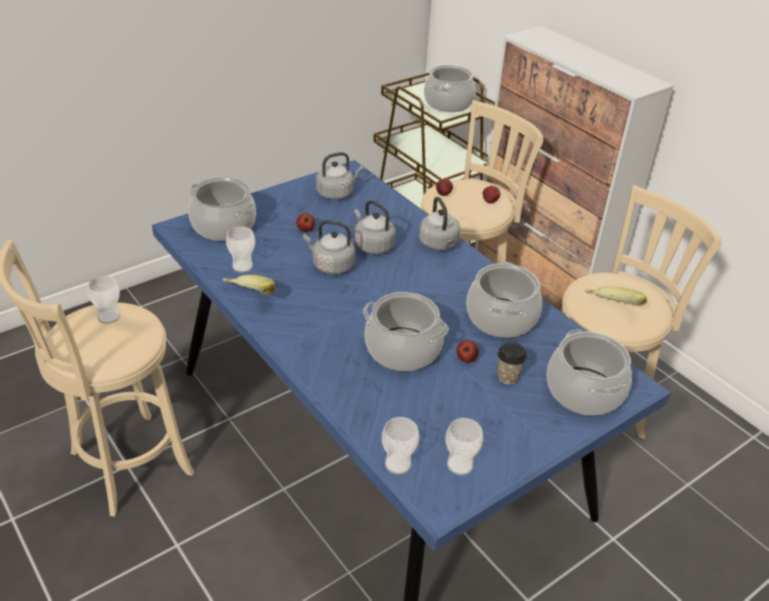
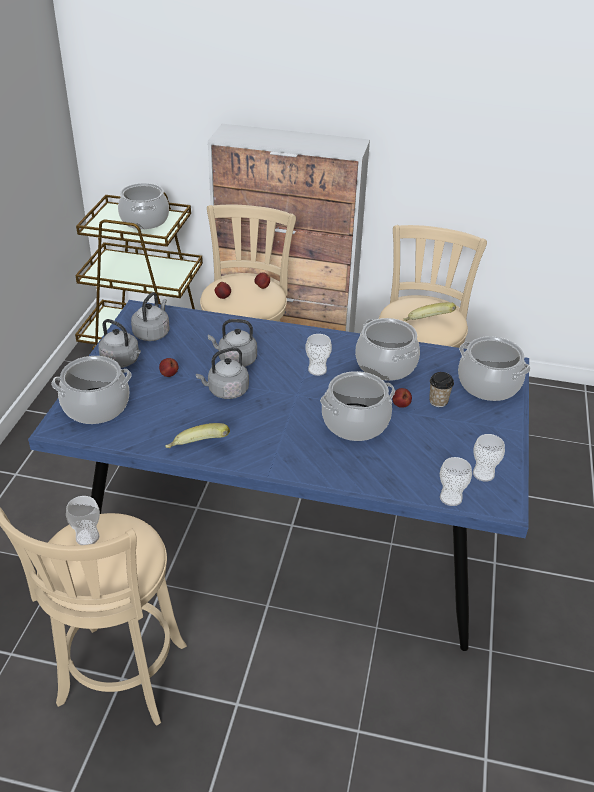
camera: 40 degrees left, 0 degrees up
cup [226,227,255,272] -> cup moved to [306,334,332,376]
grey kettle [419,197,461,251] -> grey kettle moved to [98,319,141,368]

